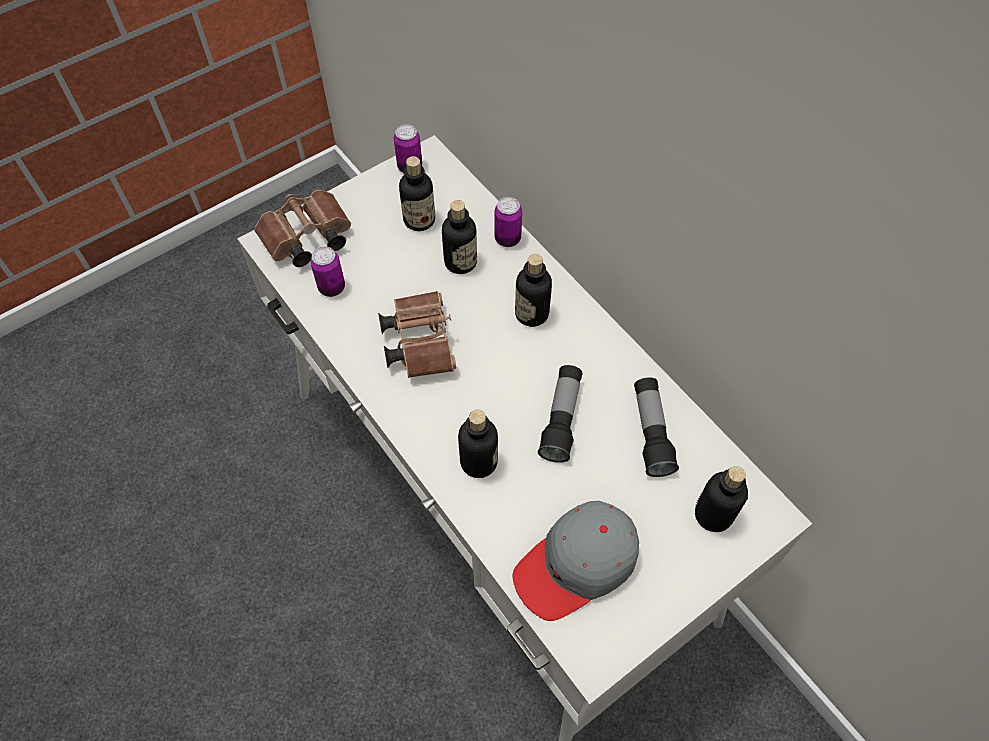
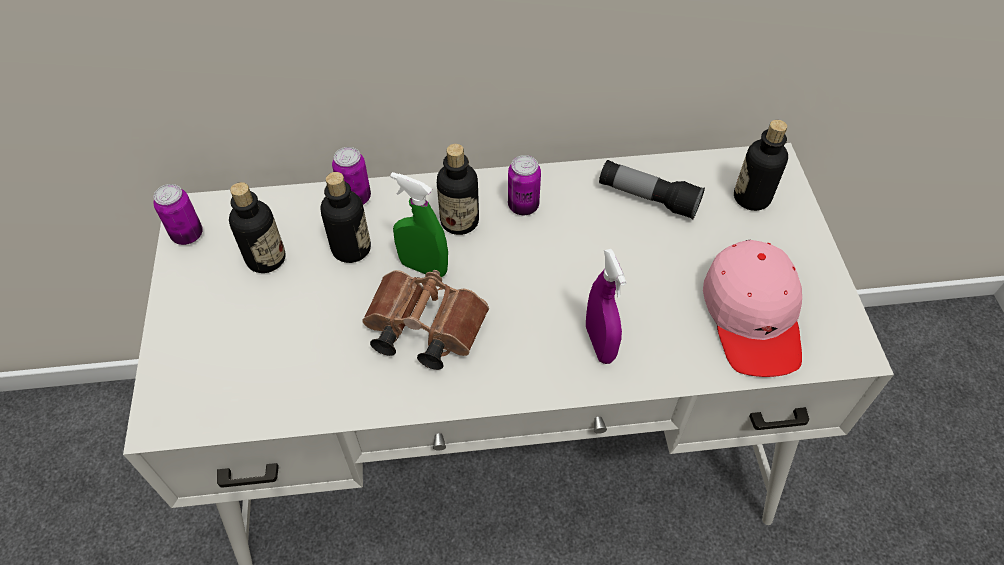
camera: 60 degrees left, 5 degrees down
brown binoculars [254,190,351,267] -> none
can [310,246,345,297] -> can moved to [508,155,541,215]
bottle [458,410,498,478] -> purple spray bottle [586,249,627,364]
grey cap [512,501,639,621] -> pink cap [703,240,802,377]
flashlight [538,365,583,463] -> none
none -> green spray bottle [390,172,448,277]

